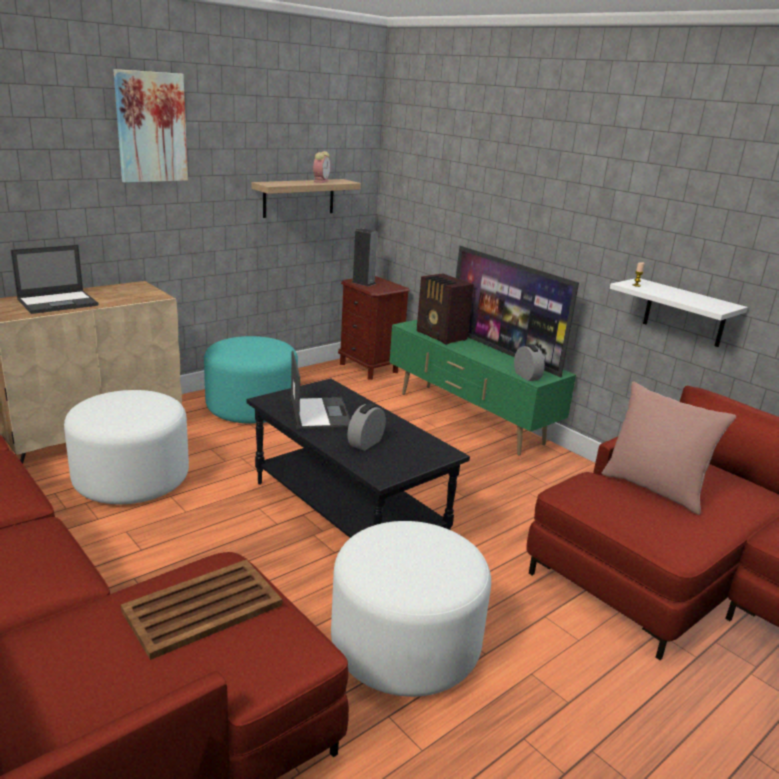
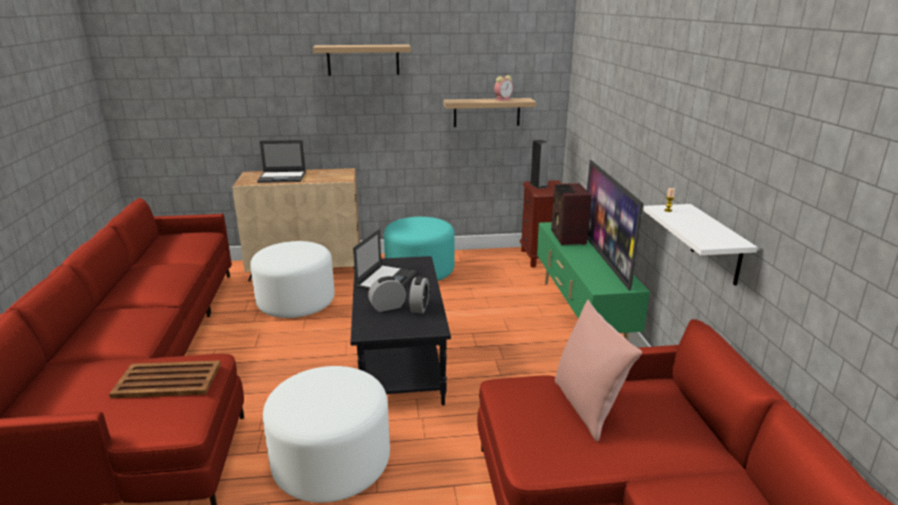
camera: 35 degrees right, 0 degrees up
picture [113,69,188,183] -> shelf [313,44,411,76]
alarm clock [514,344,545,381] -> alarm clock moved to [409,276,429,313]

